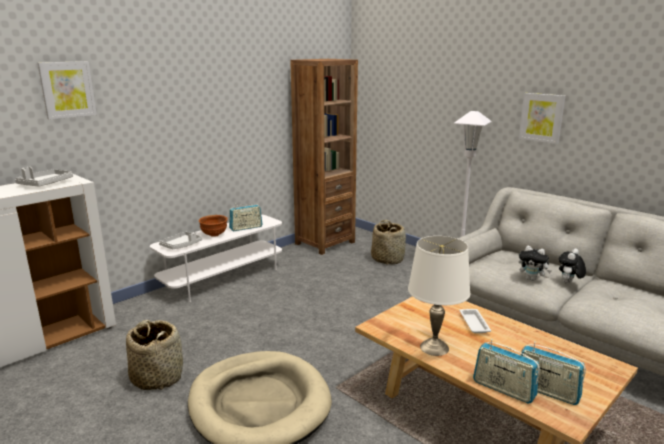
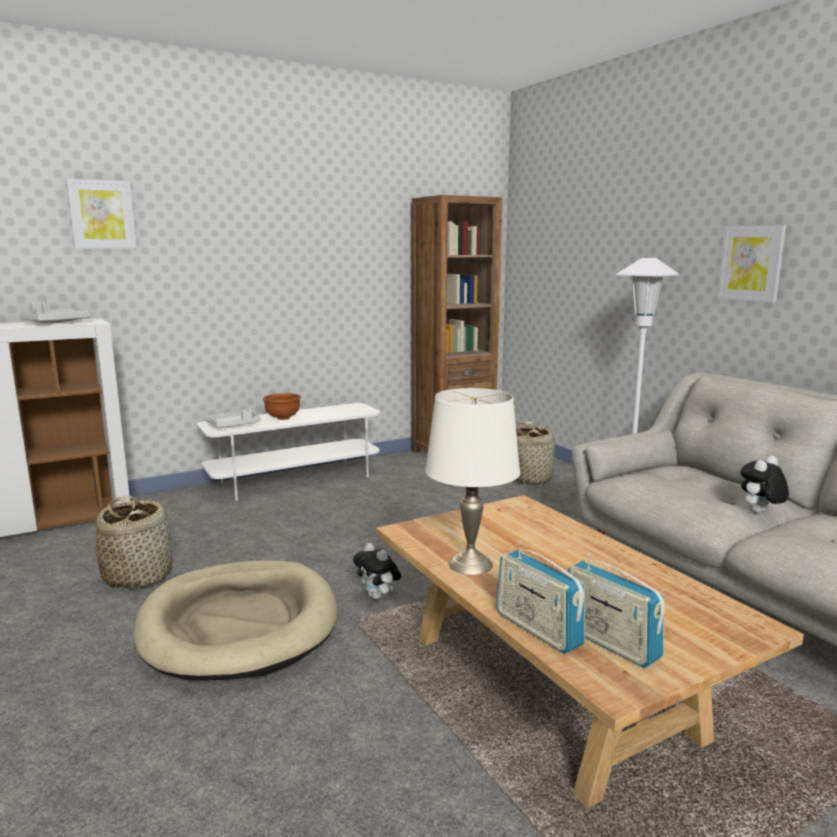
camera: 15 degrees right, 5 degrees down
radio [229,203,263,231] -> none
white tray [459,309,491,333] -> none
plush toy [519,246,551,281] -> plush toy moved to [353,543,401,600]

